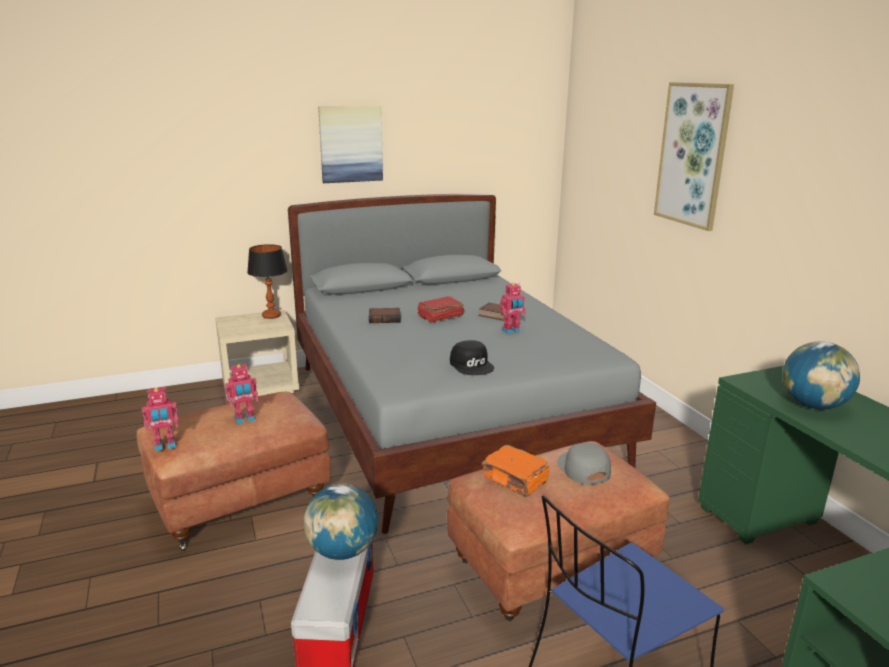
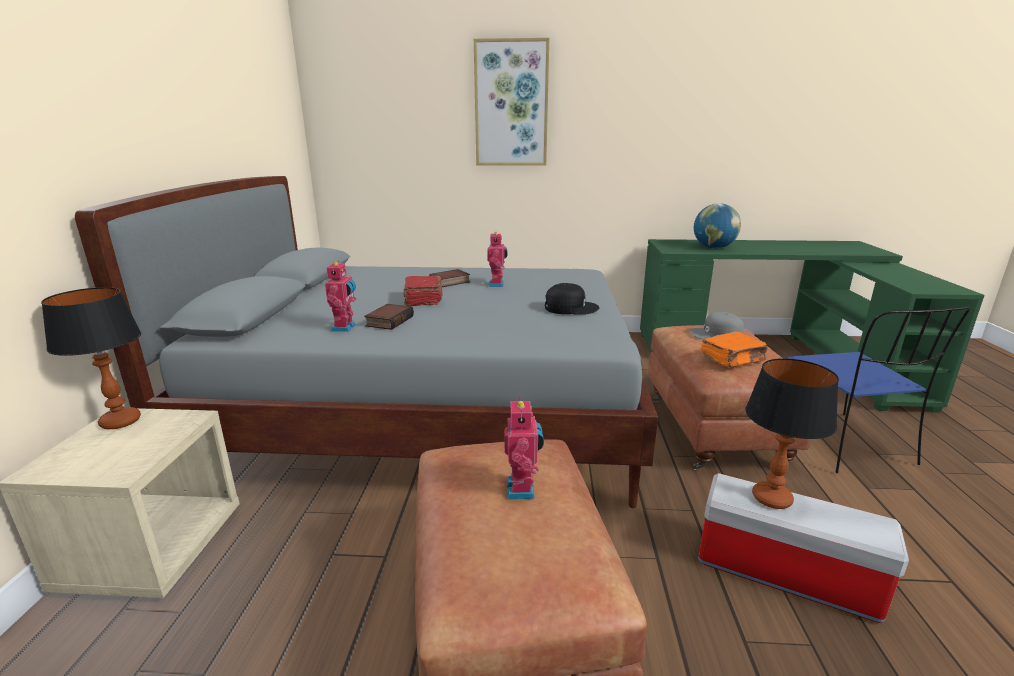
camera: 65 degrees left, 0 degrees up
toy robot [142,387,178,451] -> toy robot moved to [325,261,356,332]
globe [304,483,378,560] -> table lamp [745,358,839,509]
picture [318,106,383,183] -> none

